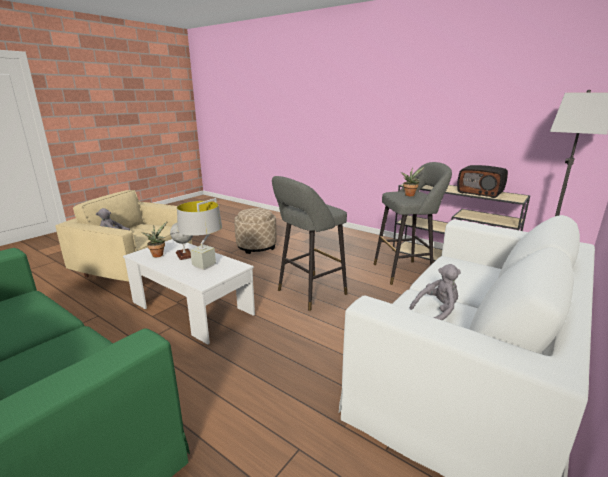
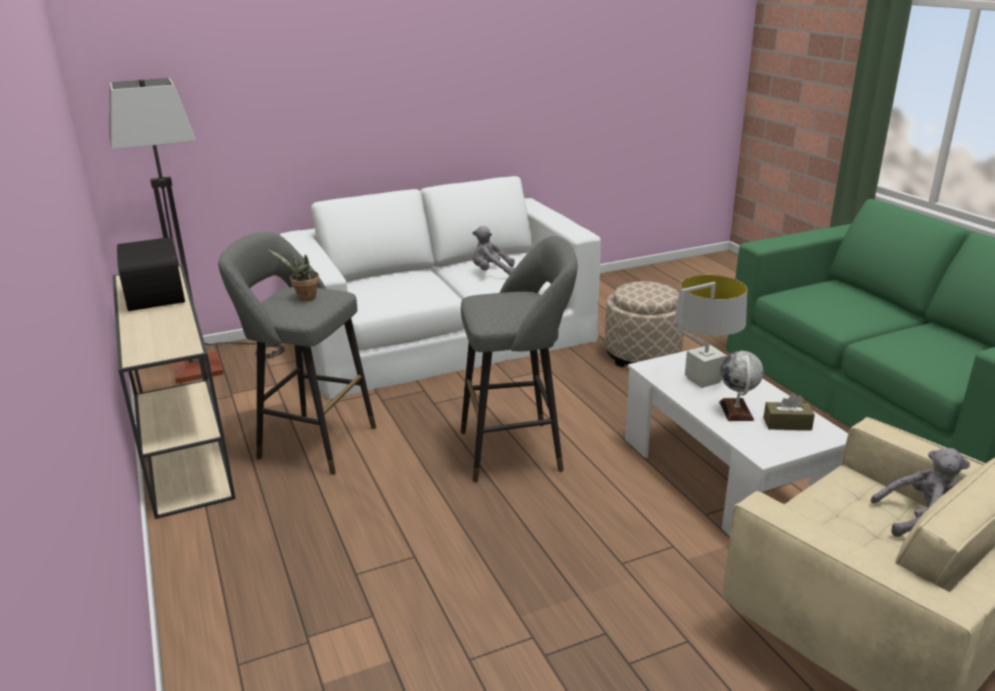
camera: 150 degrees left, 5 degrees up
potted plant [141,221,168,257] -> brown tissue box [763,393,815,430]
beige ottoman [234,208,277,254] -> beige ottoman moved to [605,281,685,368]

